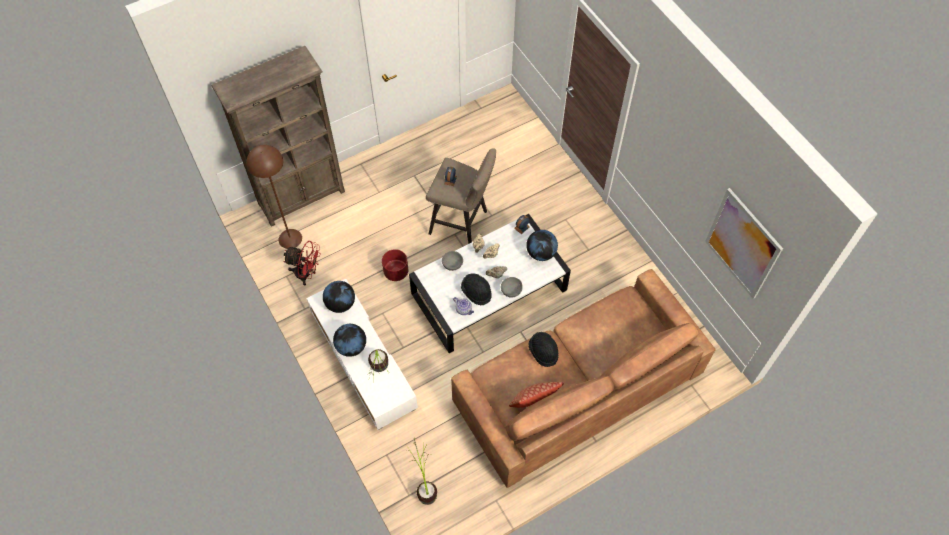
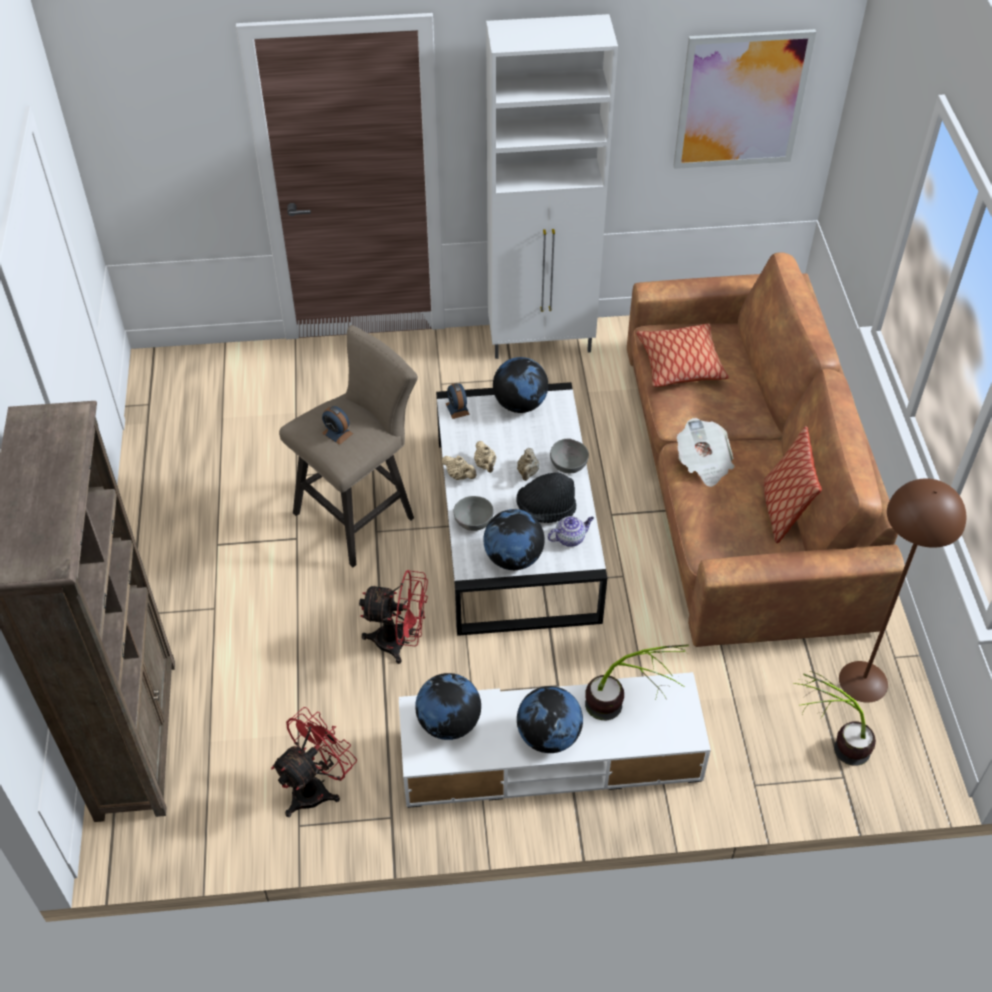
camera: 65 degrees left, 10 degrees down
brown floor lamp [246,145,302,249] -> brown floor lamp moved to [839,478,966,703]
red planter [382,249,408,281] -> red fan [359,570,428,664]
black hat [528,332,559,367] -> newspaper [677,418,734,487]
none -> globe [483,509,545,570]
none -> white cabinet [486,14,618,359]
none -> pillow [636,323,729,387]

